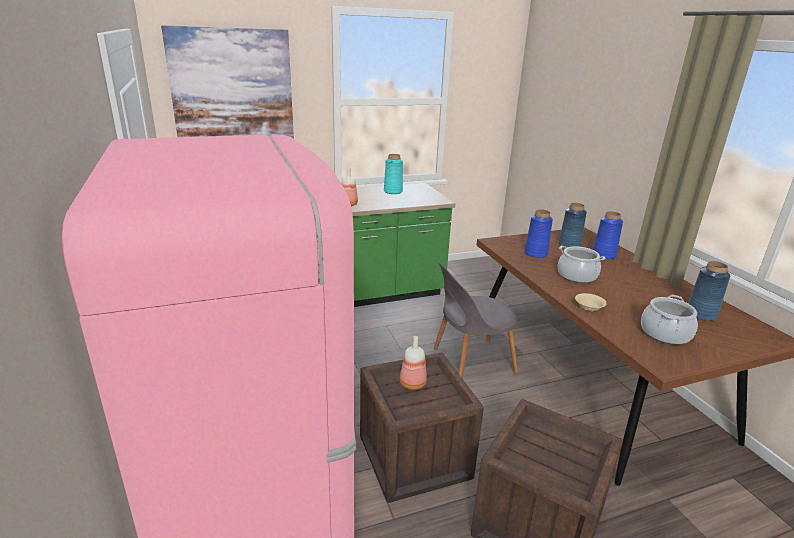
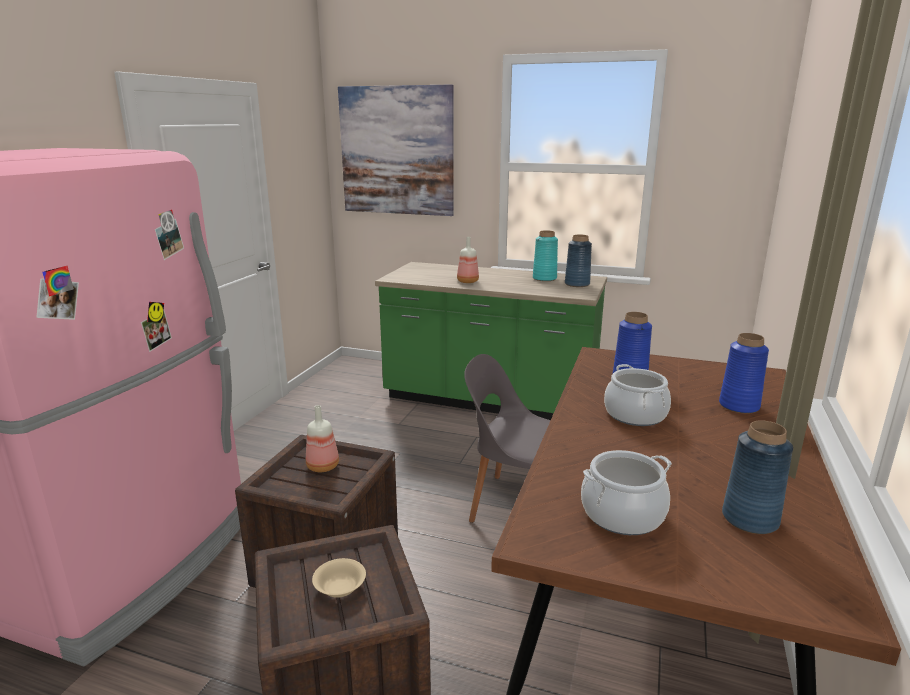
camera: 40 degrees right, 5 degrees down
blue vase [559,203,587,248] -> blue vase moved to [565,235,592,287]
beige bowl [575,293,607,311] -> beige bowl moved to [312,558,366,598]

